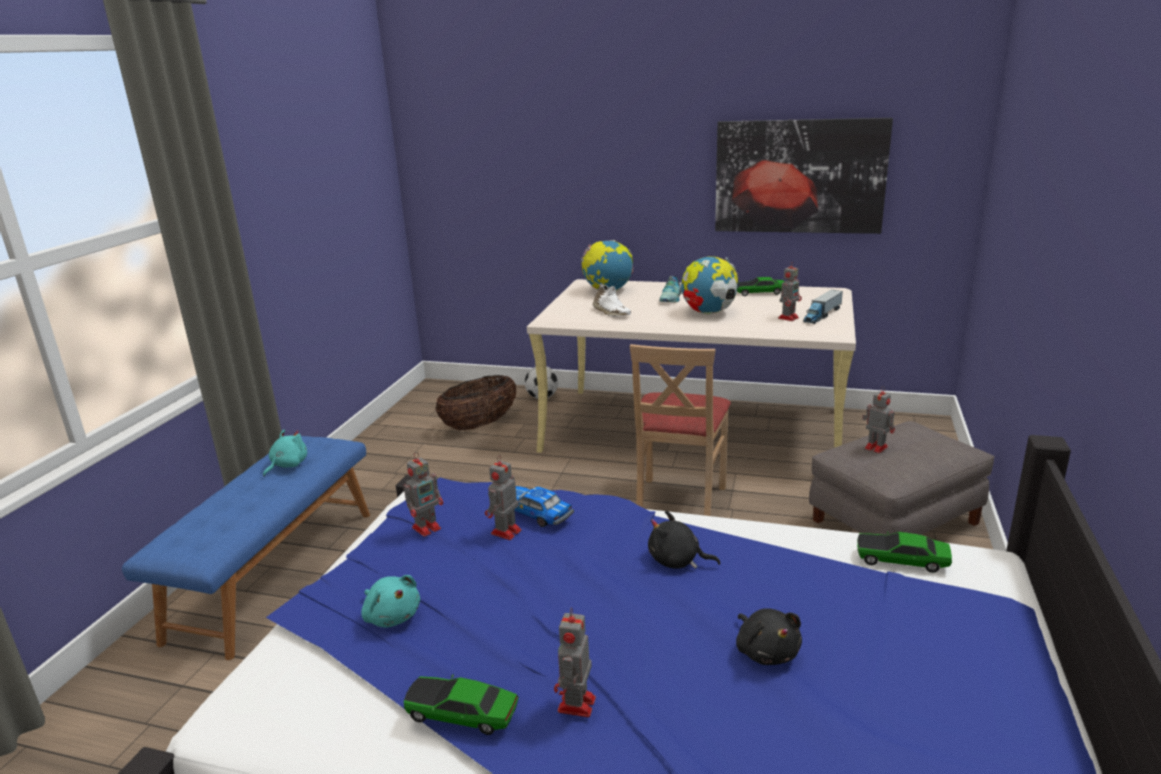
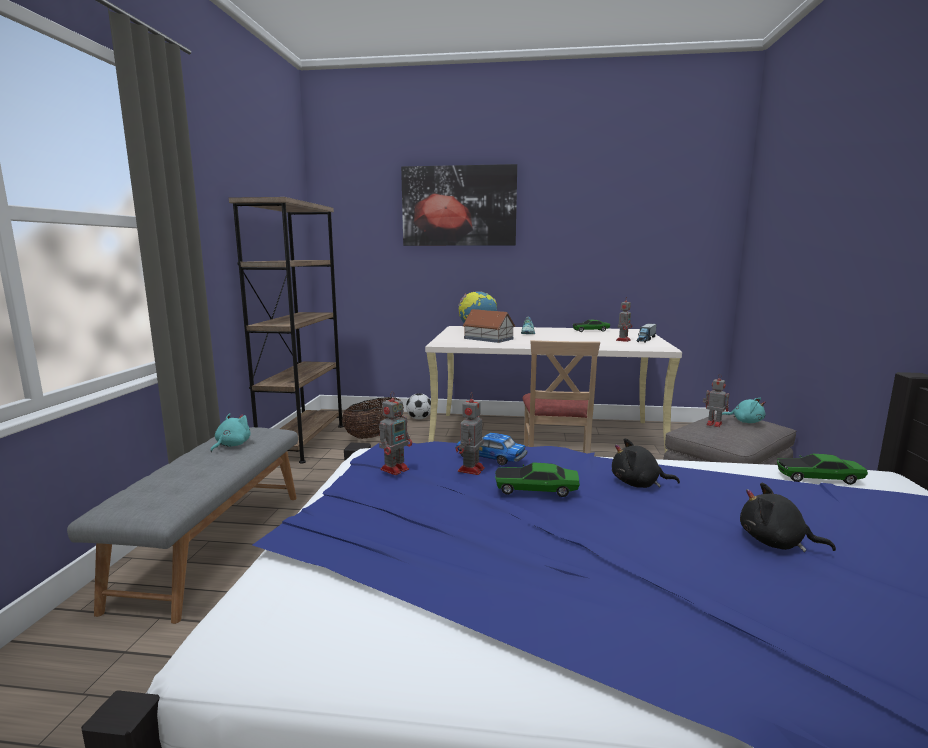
camera: 10 degrees left, 10 degrees down
blue bench [122,436,370,660] -> grey bench [67,427,298,624]
turquoise plush toy [361,575,420,628] -> turquoise plush toy moved to [722,398,766,423]
toy car [404,674,519,735] -> toy car moved to [495,462,580,497]
toy robot [554,607,596,717] -> none
white shoe [593,283,631,317] -> toy house [463,309,516,343]
globe [681,256,738,315] -> none
picture [715,118,893,234] -> picture moved to [401,164,517,246]
black plush toy [736,608,802,665] -> black plush toy turned 150 degrees clockwise [740,482,836,552]
none -> brown bookcase [229,197,344,464]

